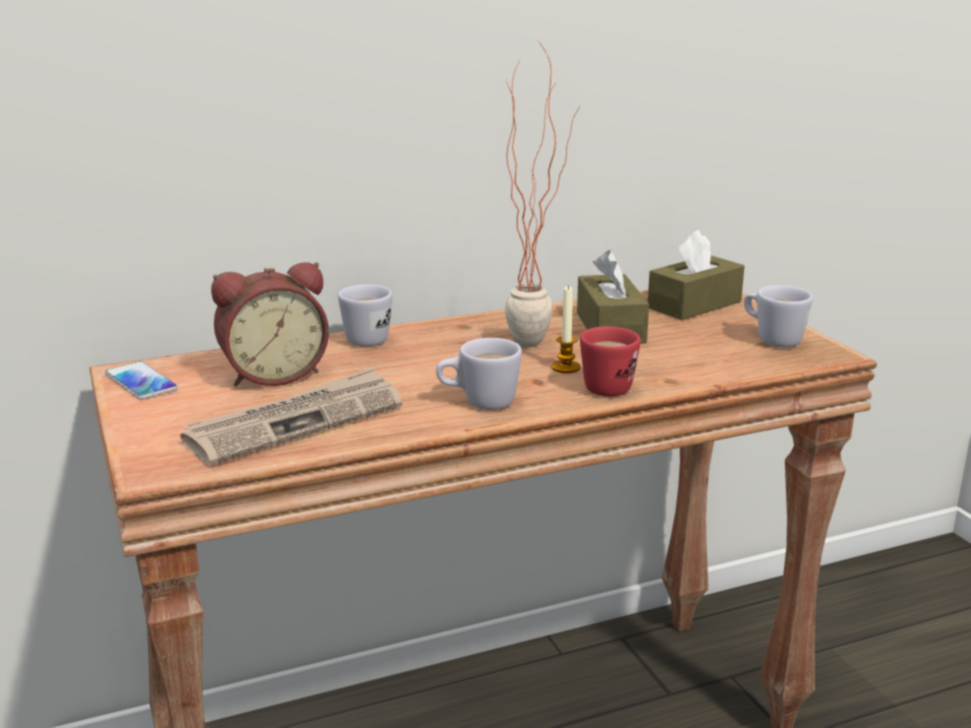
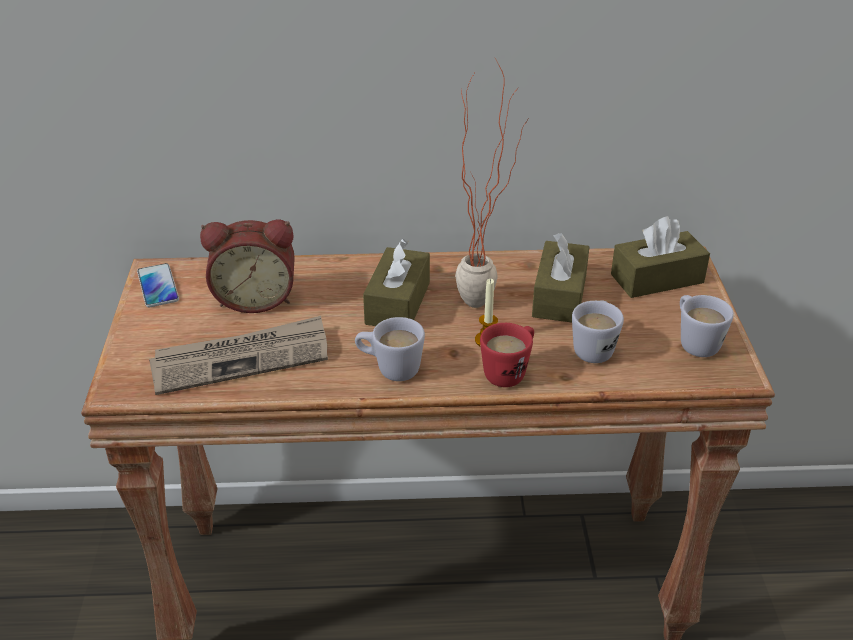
camera: 20 degrees right, 15 degrees up
white mug [338,284,392,347] -> white mug moved to [572,300,624,363]
none -> brown tissue box [363,239,430,326]

